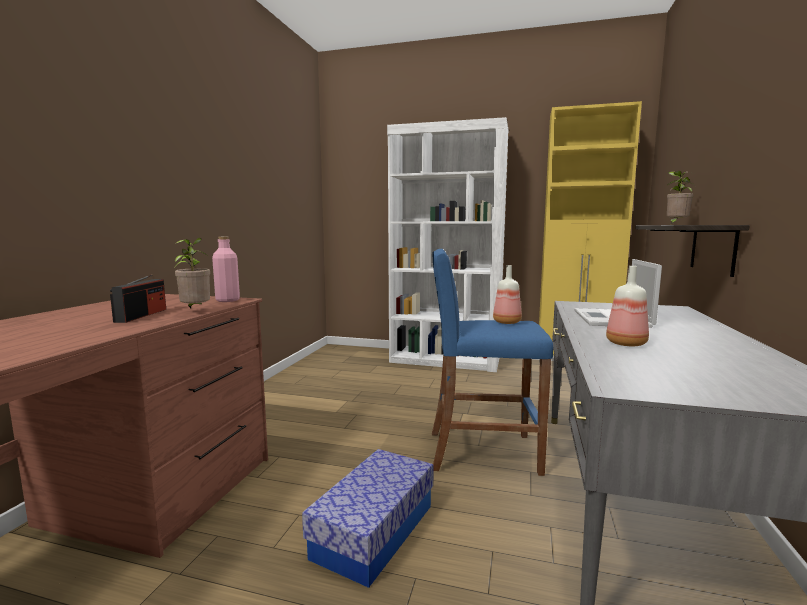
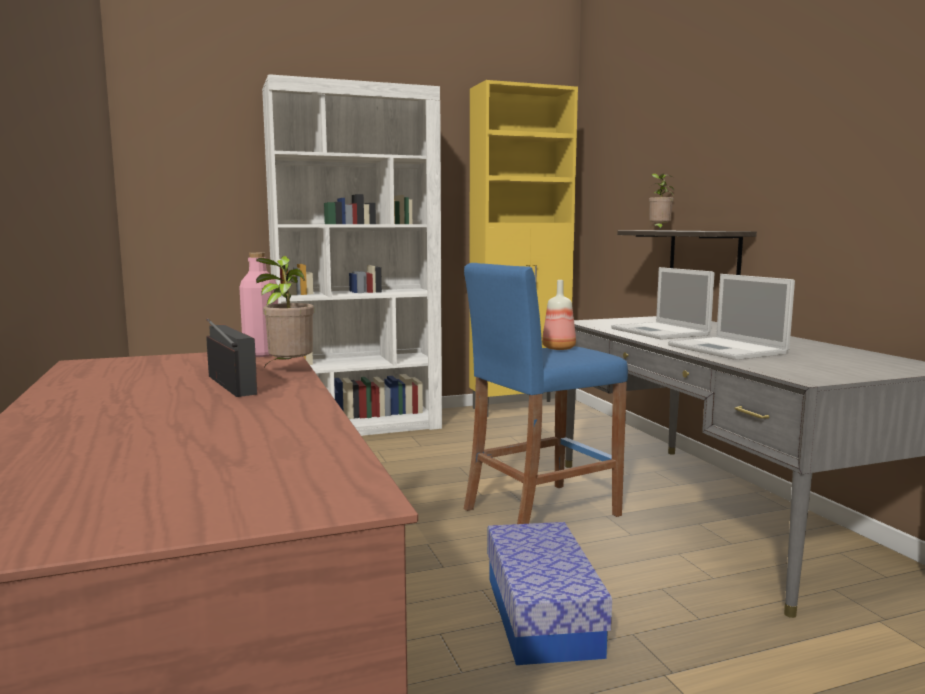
camera: 35 degrees left, 0 degrees up
bottle [606,266,649,346] -> laptop [668,274,795,360]

